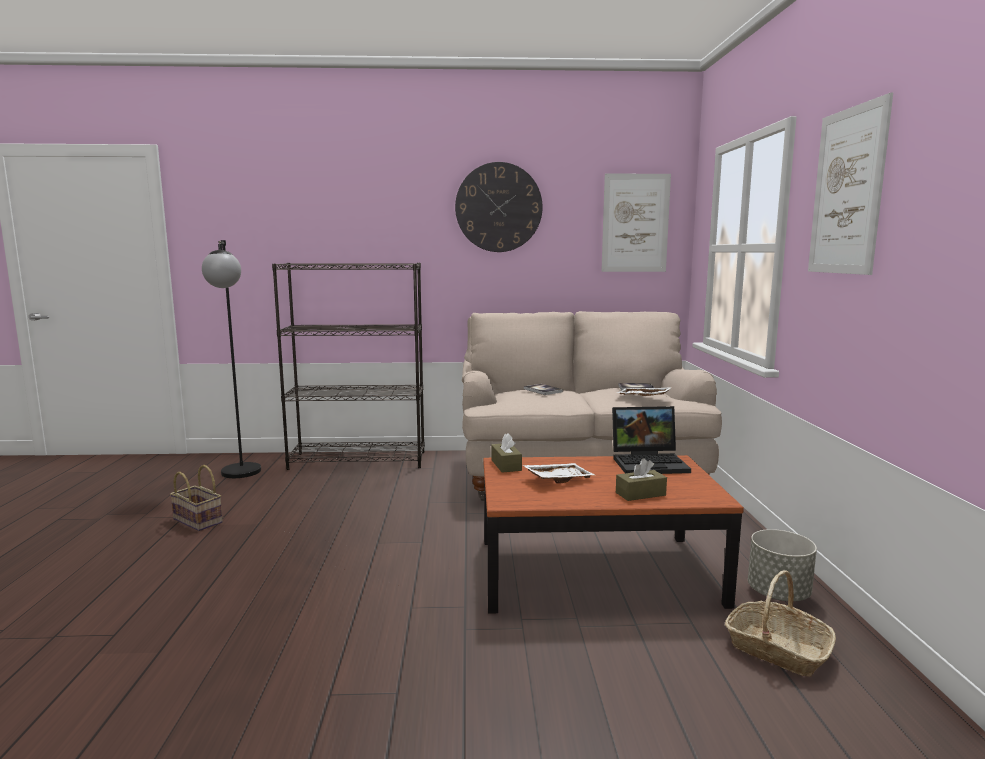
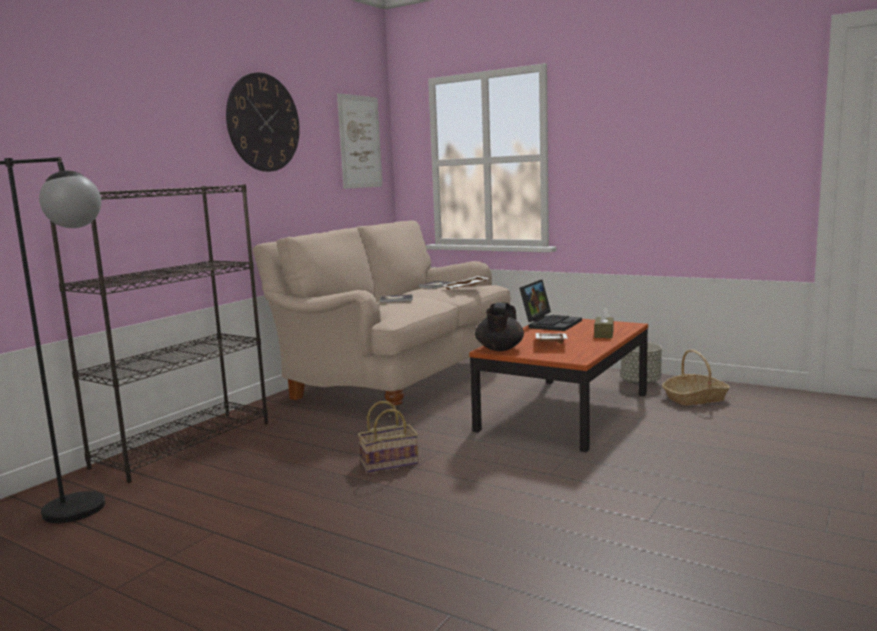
camera: 55 degrees left, 0 degrees up
basket [170,465,223,531] -> basket moved to [358,401,418,473]
brown tissue box [491,433,522,473] -> black teapot [475,302,524,351]
picture [808,93,893,275] -> none

